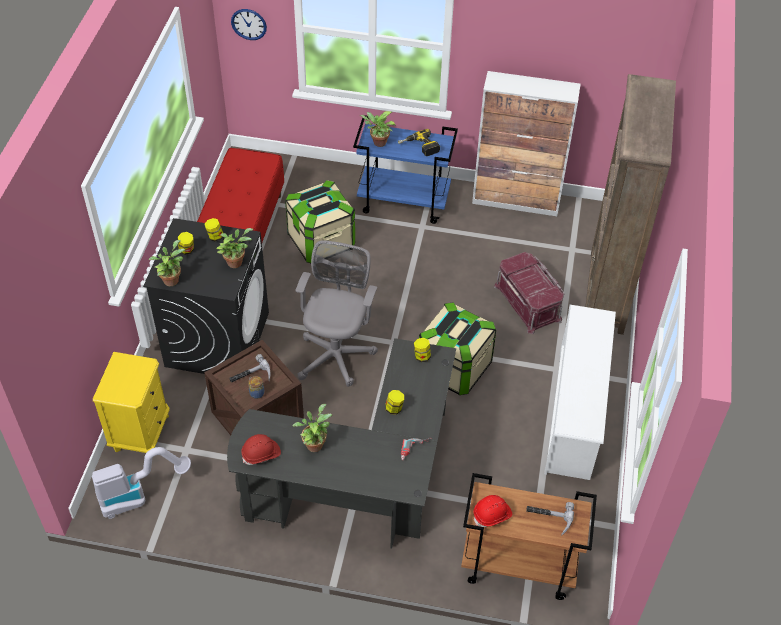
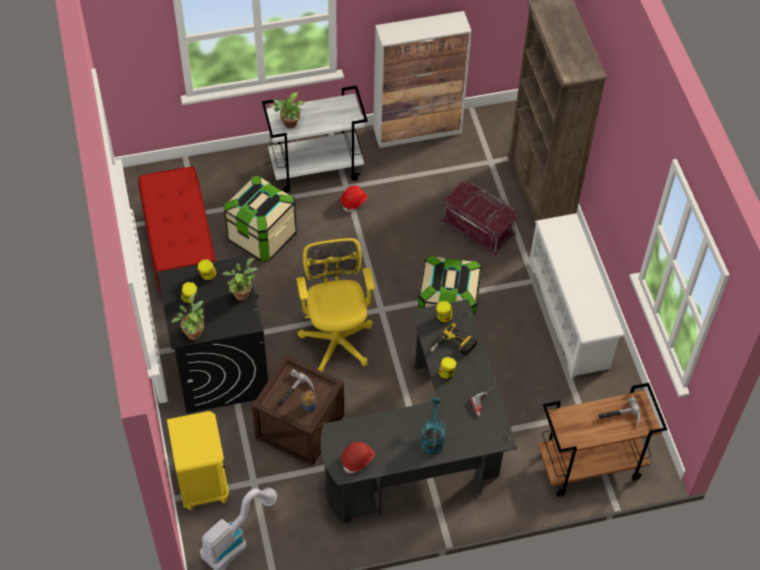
camera: 25 degrees left, 5 degrees up
wall clock [231,9,267,40] -> none
potted plant [293,404,332,452] -> none
grey office chair [295,240,378,386] -> yellow office chair [296,238,375,372]
blue cart [353,115,458,224] -> white cart [262,86,368,193]
power drill [398,129,440,156] -> power drill moved to [430,323,477,356]
red hard hat [474,495,512,527] -> red hard hat moved to [341,186,368,212]
none -> turquoise watering can [420,397,446,455]

